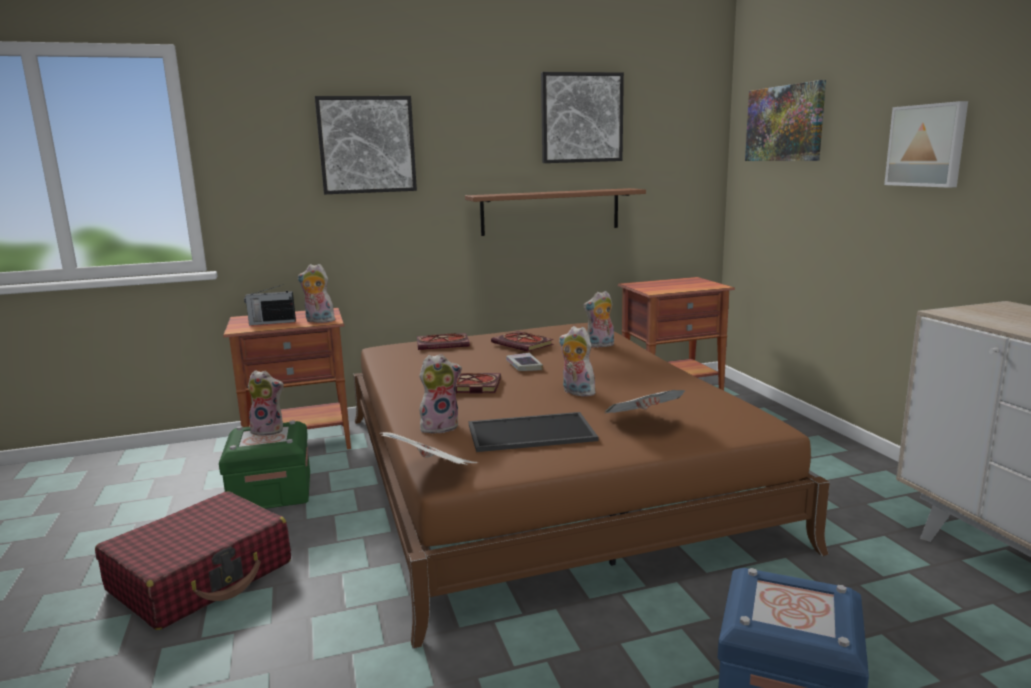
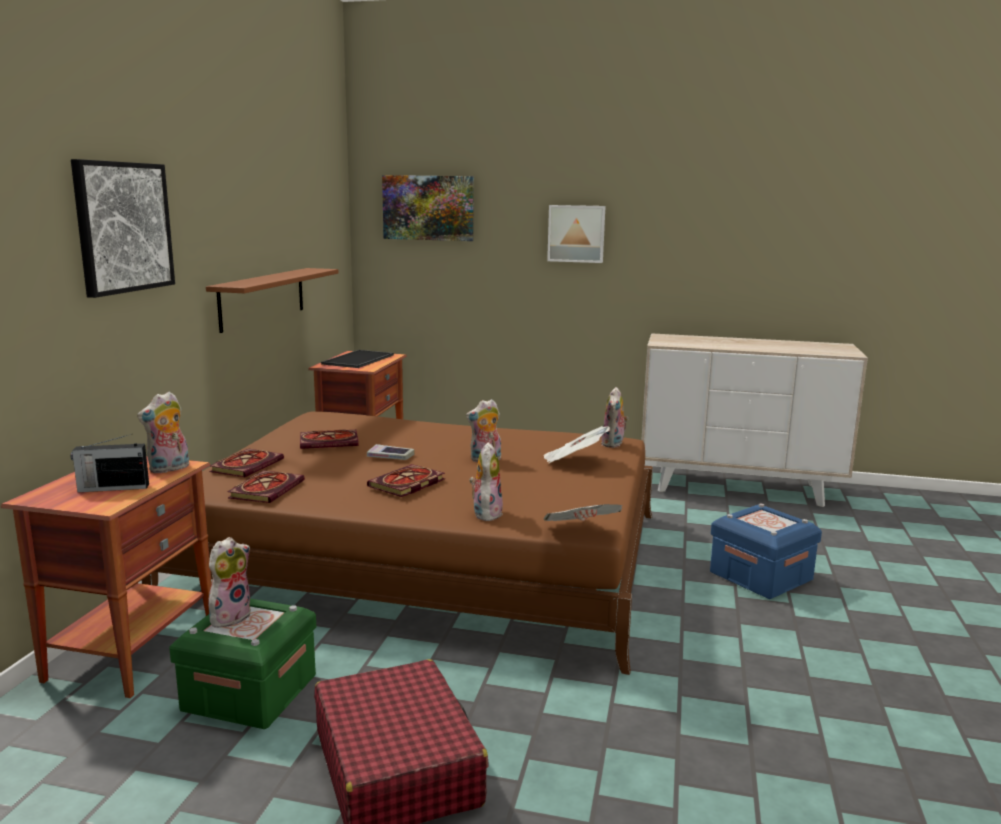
camera: 60 degrees left, 0 degrees up
radio [244,284,296,325] -> radio turned 60 degrees clockwise [71,434,149,492]
tray [469,412,598,452] -> tray moved to [321,350,394,368]
picture [541,72,624,163] -> none
plush toy [583,291,614,348] -> plush toy moved to [601,387,629,448]
none -> book [227,470,305,503]

